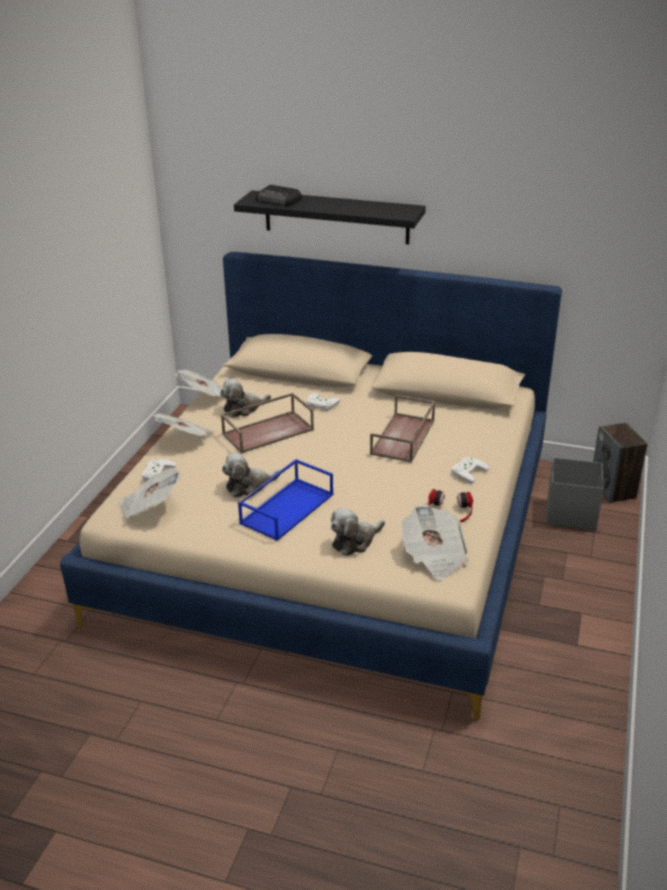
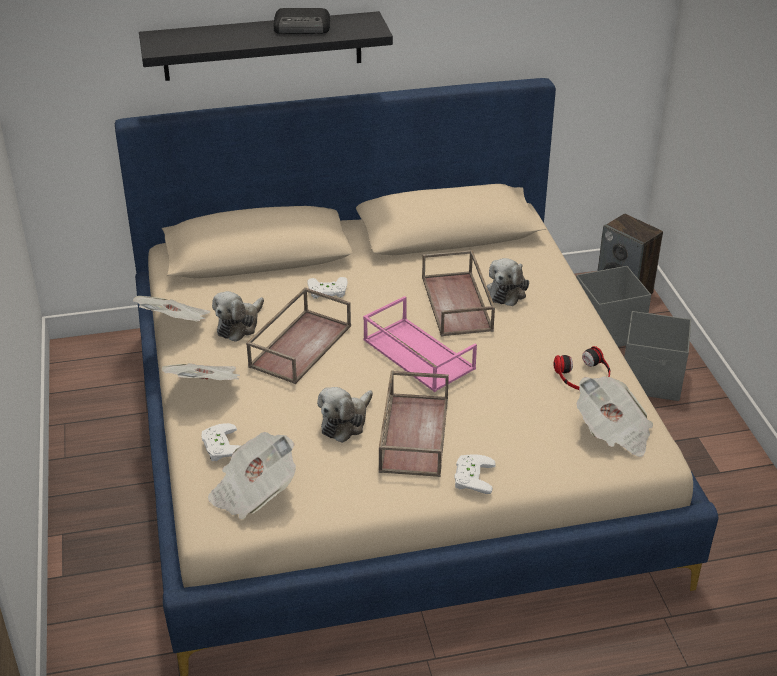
camera: 30 degrees left, 5 degrees up
blue tray [238,459,333,541] -> brown tray [379,371,449,477]
radio [256,185,302,206] -> radio moved to [273,8,331,34]
plush toy [331,508,385,556] -> plush toy moved to [487,258,529,306]
white game controller [451,457,489,484] -> white game controller moved to [455,454,495,494]
none -> pink tray [363,296,477,392]
none -> grey storage box [624,311,691,401]

